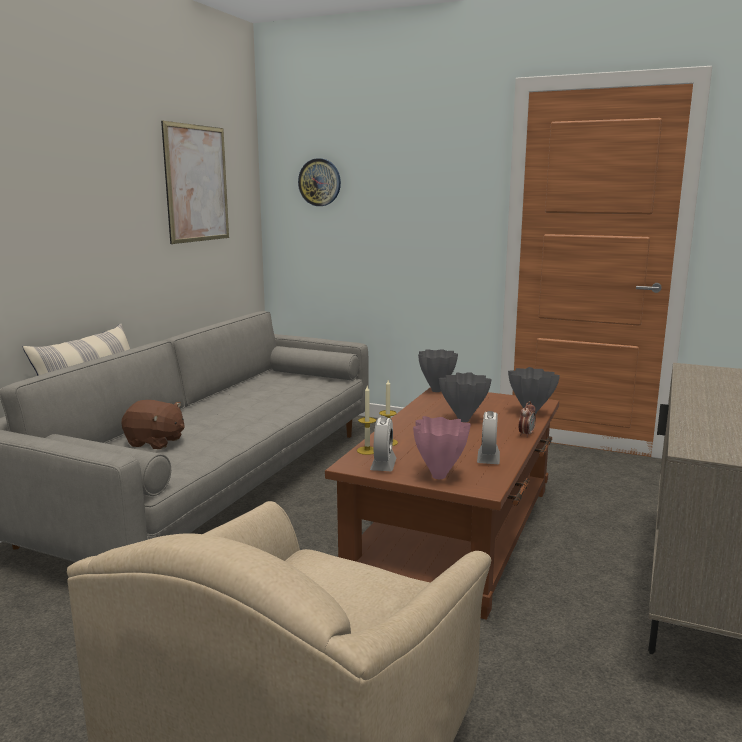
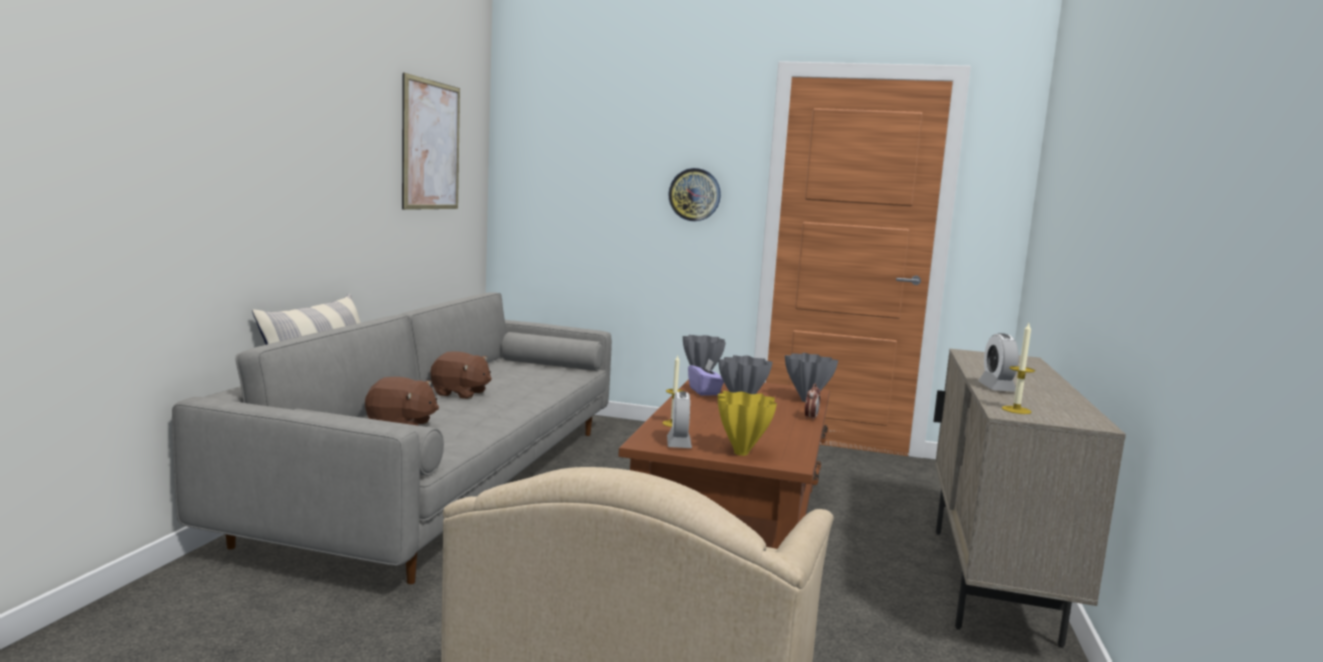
camera: 10 degrees left, 5 degrees down
wall clock [298,158,341,206] -> wall clock moved to [669,168,721,221]
candle [357,386,376,455] -> candle moved to [1002,323,1035,414]
pink vase [413,416,471,479] -> yellow vase [718,391,777,456]
alarm clock [477,411,500,464] -> alarm clock moved to [978,333,1019,392]
none -> brown plush toy [430,352,492,399]
none -> purple tissue box [688,359,724,396]

